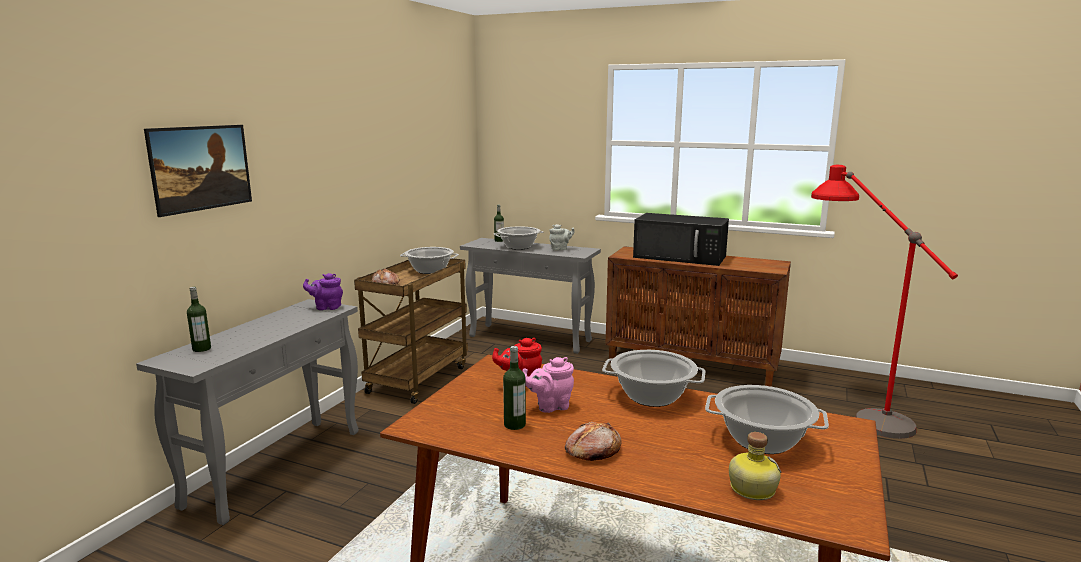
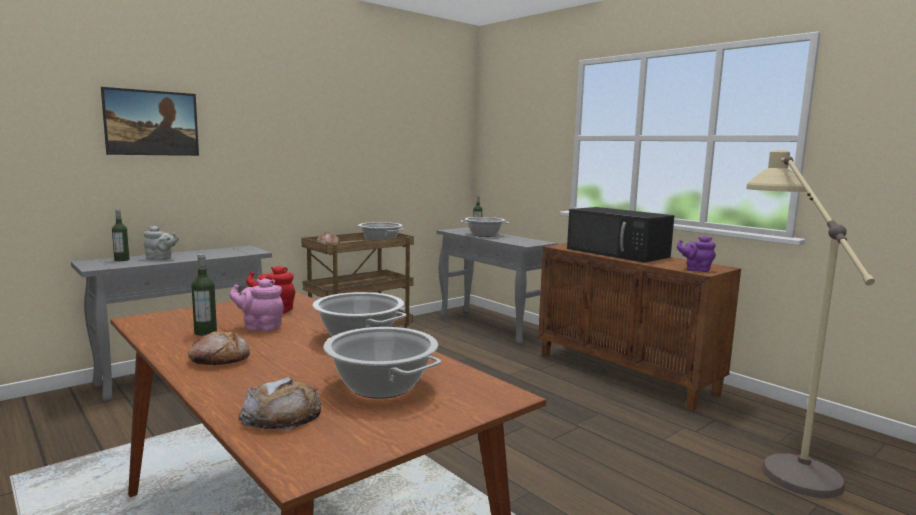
camera: 25 degrees right, 5 degrees down
purple teapot [303,273,343,310] -> purple teapot moved to [677,236,716,272]
grey teapot [549,224,575,251] -> grey teapot moved to [144,226,179,260]
bottle [729,432,781,500] -> bread [239,377,322,430]
red floor lamp [811,165,958,439] -> beige floor lamp [746,150,875,498]

